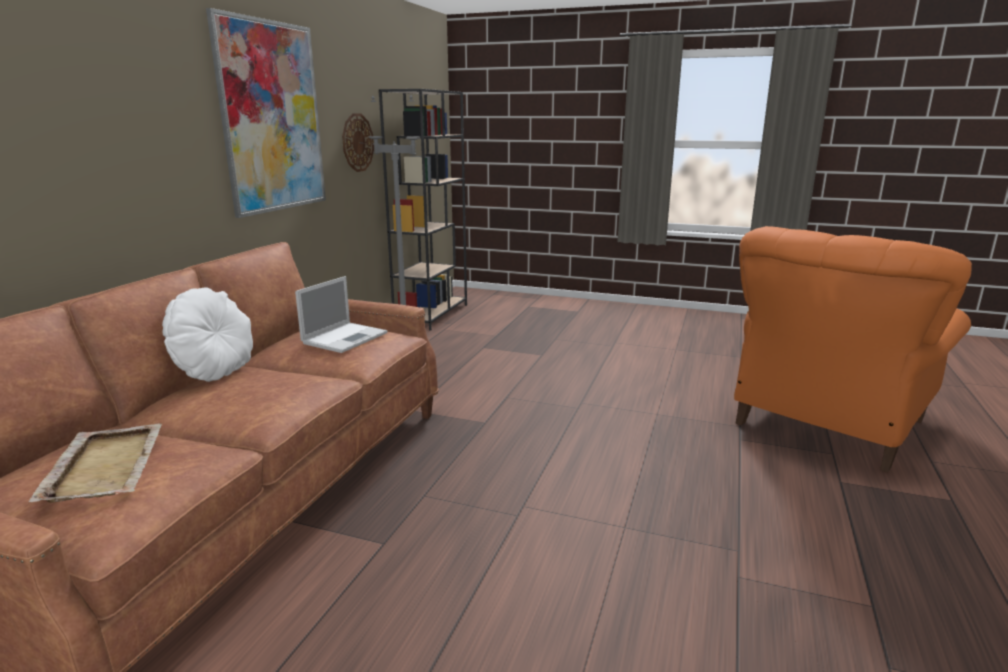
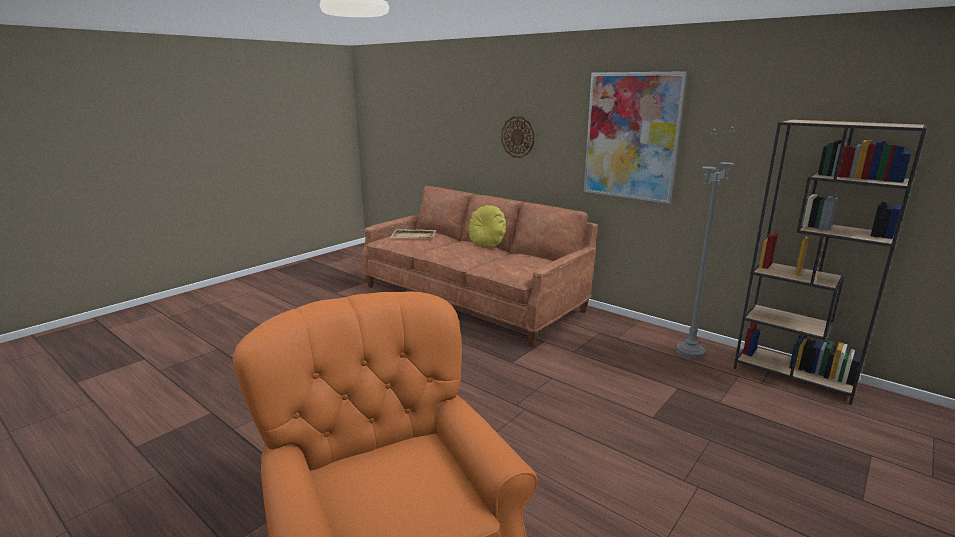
camera: 110 degrees right, 0 degrees up
white pillow [162,287,253,382] -> yellow pillow [469,205,506,247]
laptop [295,276,387,353] -> none
wall clock [342,113,374,172] -> wall clock moved to [501,116,535,158]

